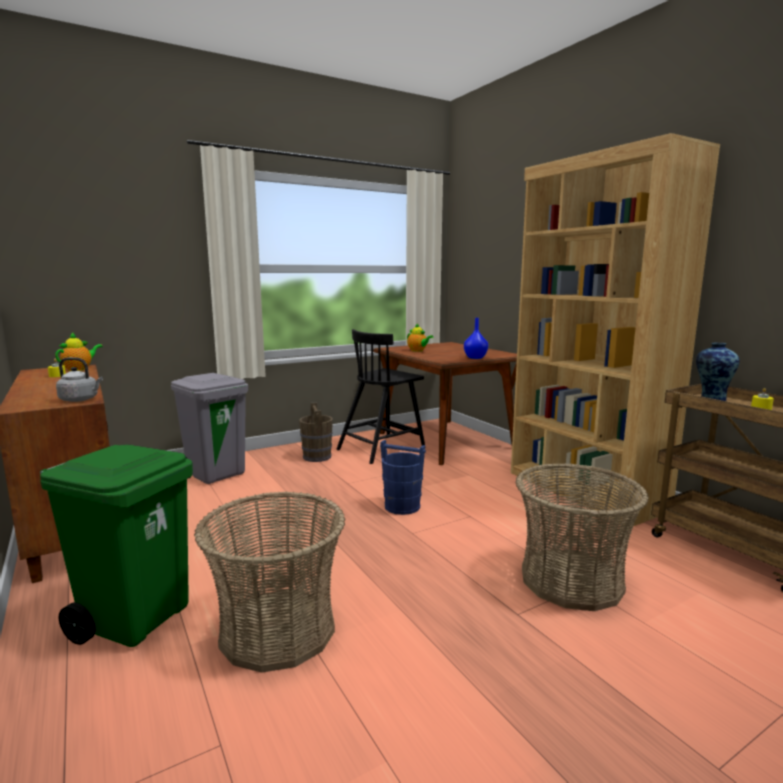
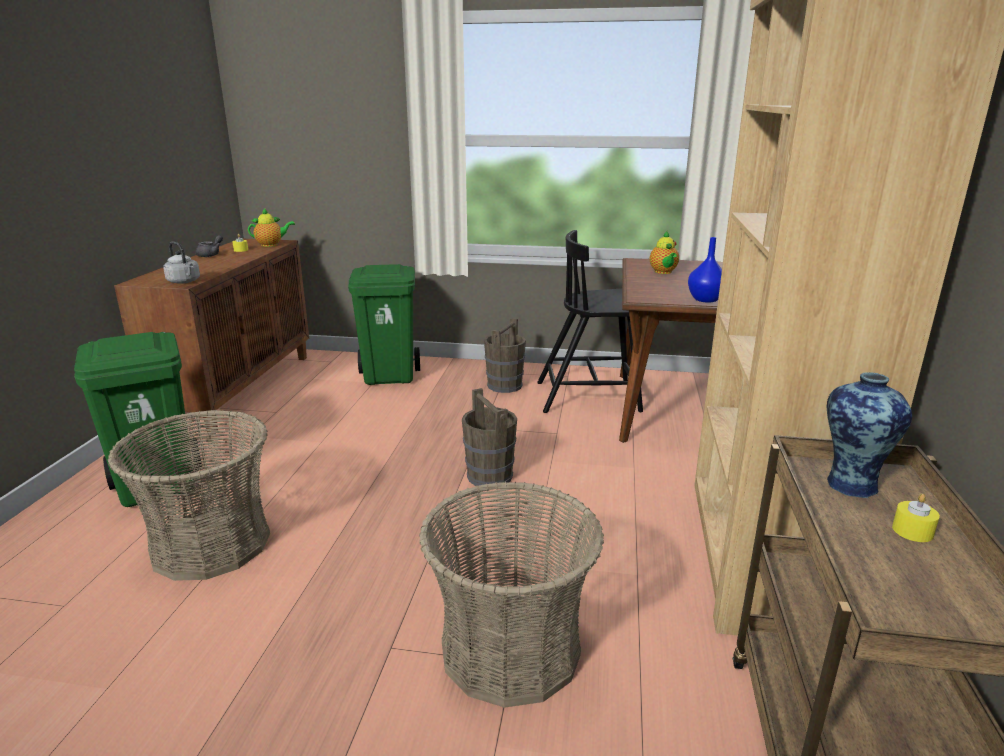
camera: 40 degrees right, 10 degrees up
grey trash can [171,373,248,484] -> green trash can [348,264,420,385]
blue bucket [380,440,426,515] -> brown bucket [462,388,517,486]
none -> grey teapot [196,235,223,257]

